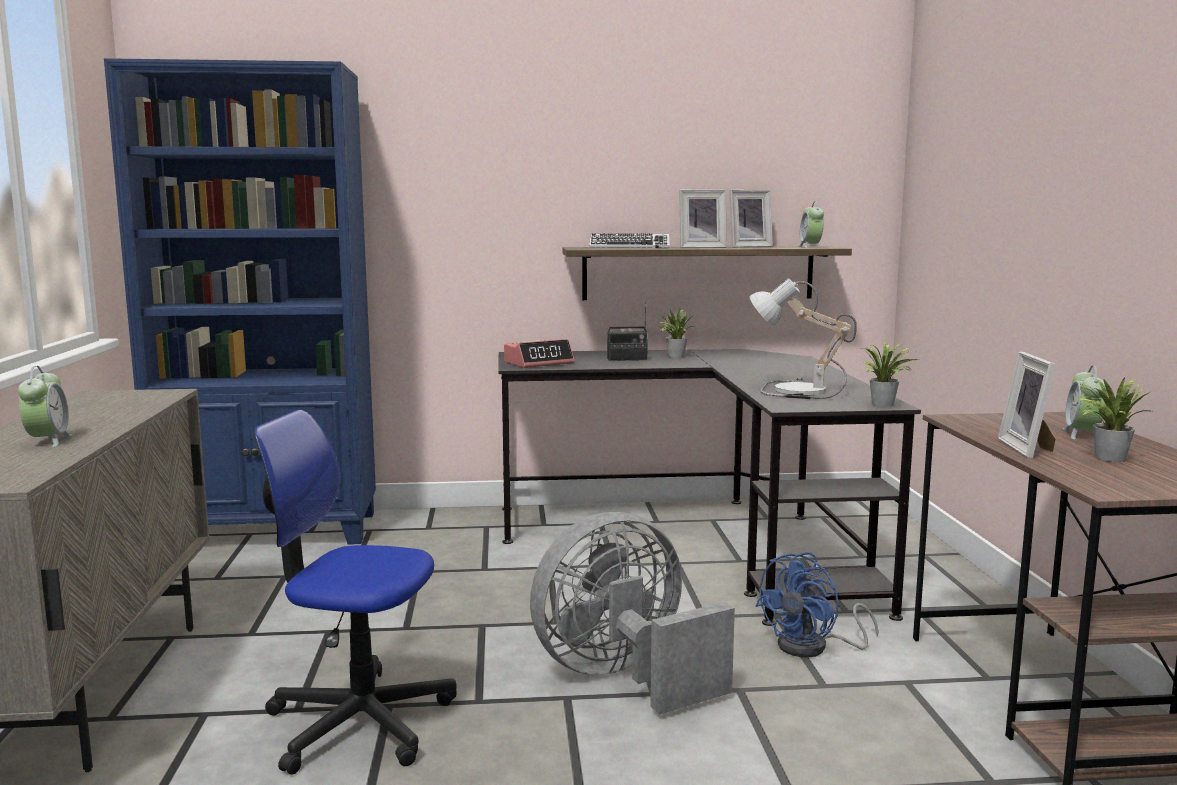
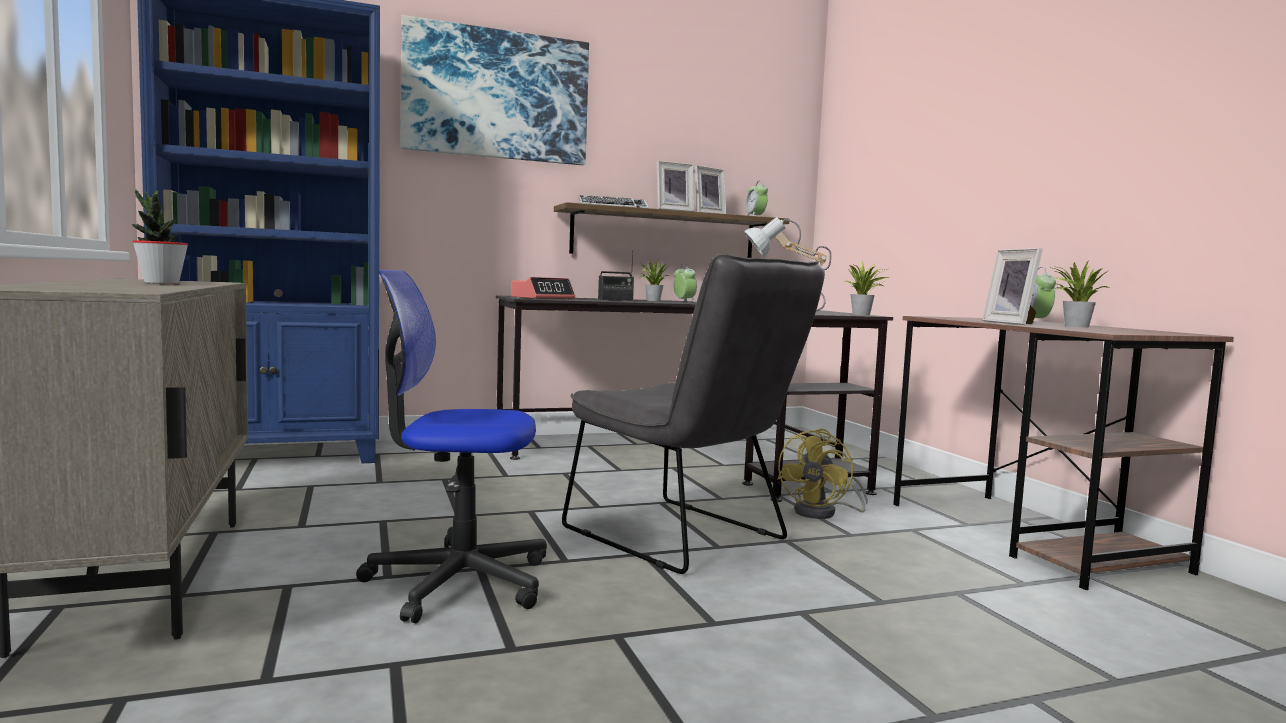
camera: 15 degrees left, 5 degrees down
alarm clock [18,366,72,447] -> alarm clock moved to [674,264,697,302]
grey fan [530,512,735,715] -> grey chair [562,254,825,574]
blue fan [755,552,879,657] -> yellow fan [777,429,868,519]
none -> potted plant [132,189,188,284]
none -> picture [401,15,589,165]

